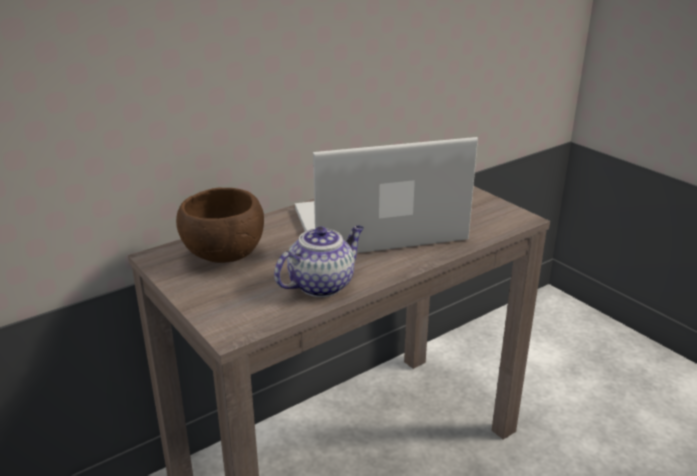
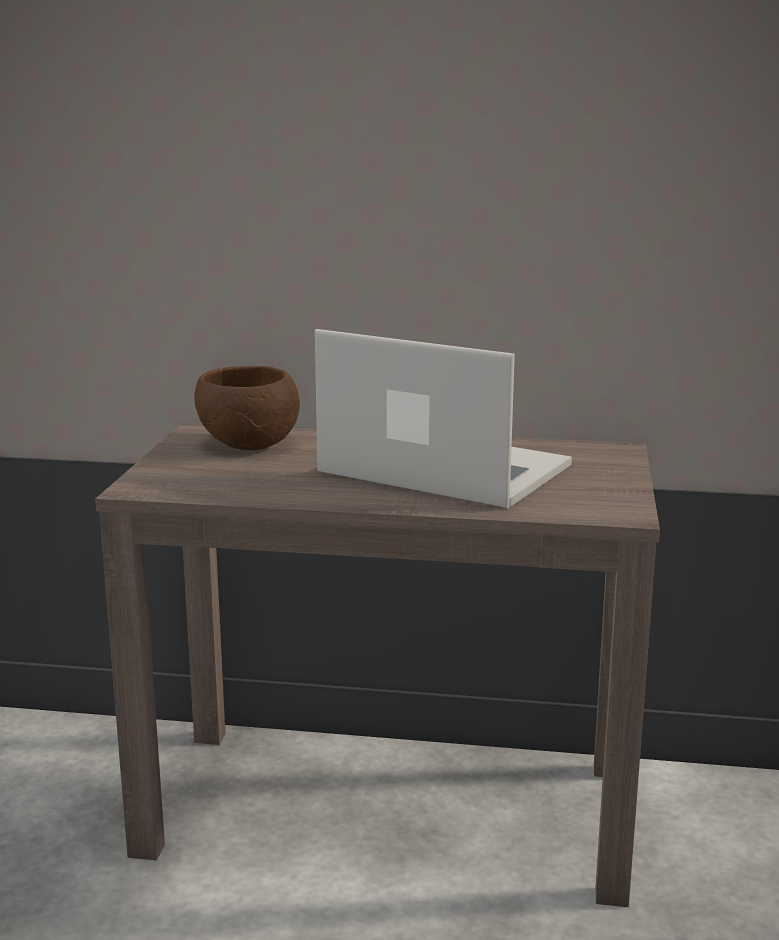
camera: 45 degrees right, 10 degrees down
teapot [274,226,364,297] -> none

